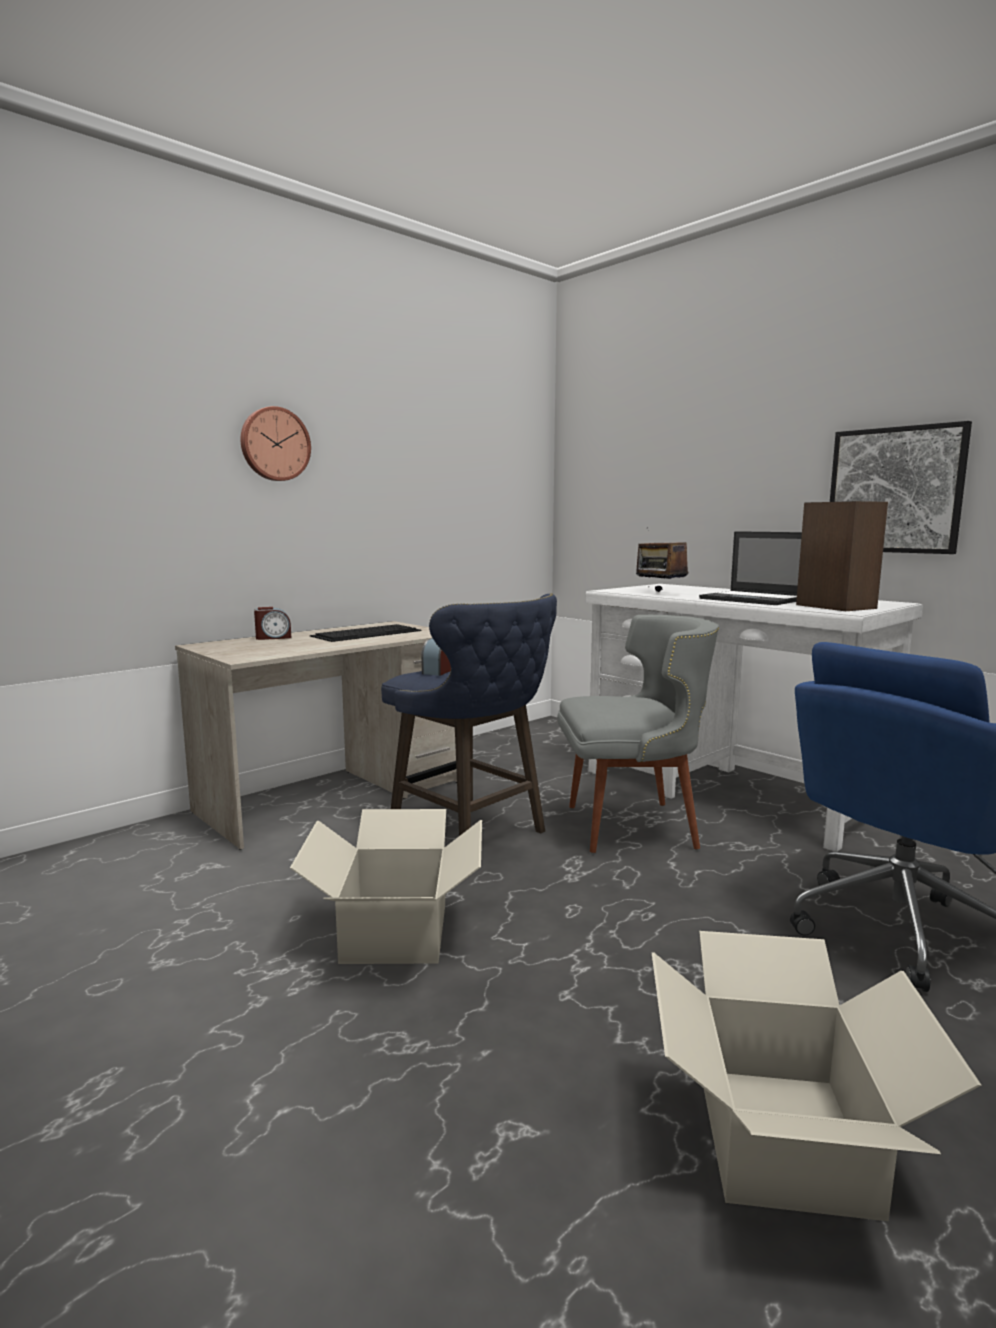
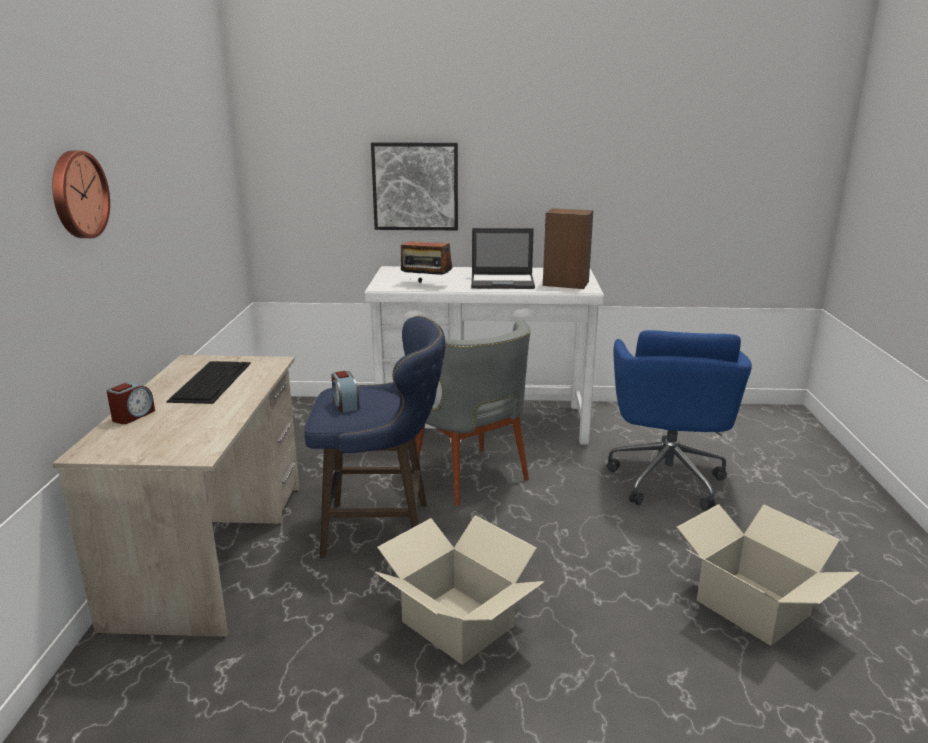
camera: 45 degrees left, 10 degrees up
grey chair [557,615,719,854] -> grey chair turned 105 degrees clockwise [416,319,531,506]
picture [830,421,972,554] -> picture moved to [371,142,458,230]

